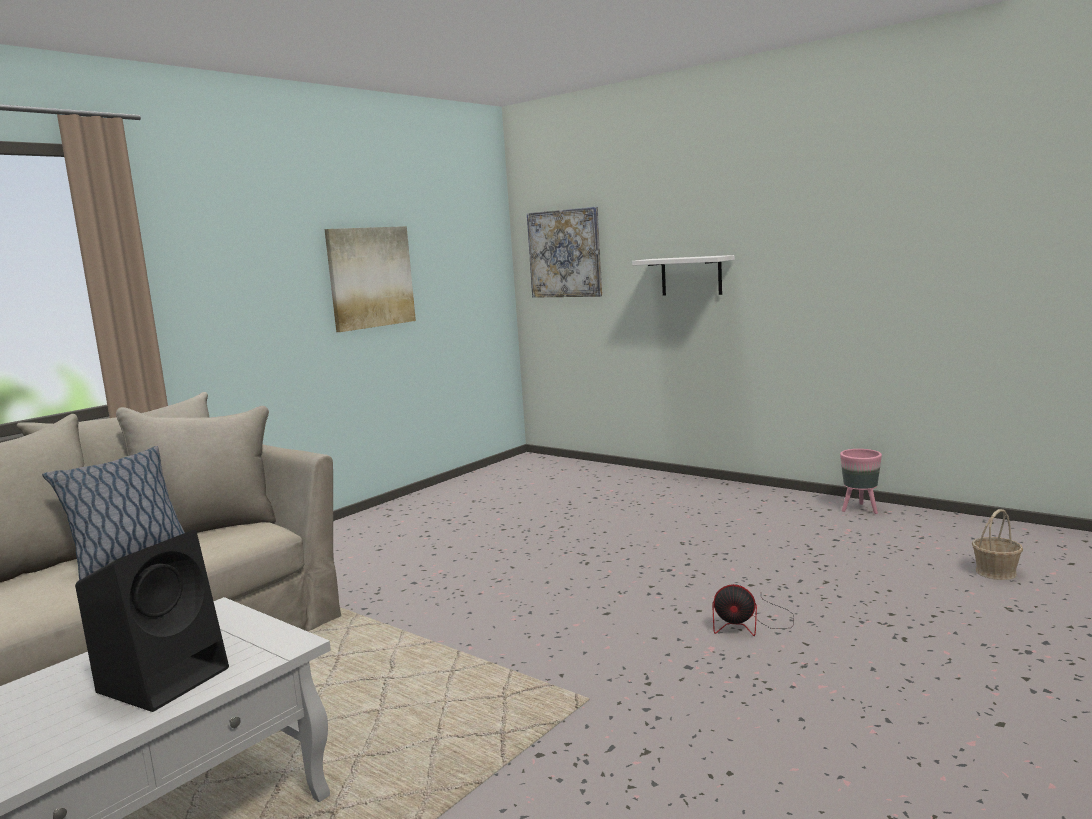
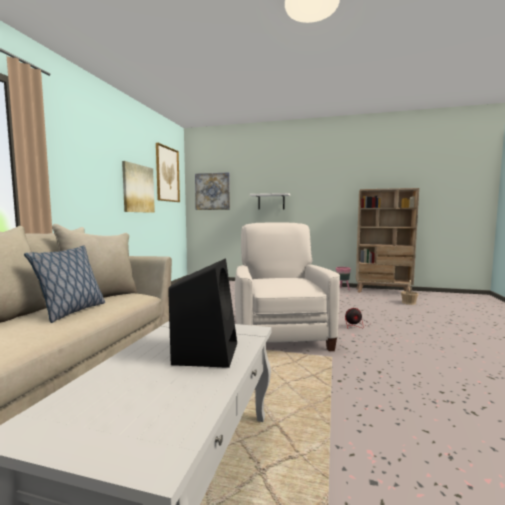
camera: 25 degrees left, 5 degrees down
none -> picture [156,143,180,202]
none -> white armchair [235,223,340,351]
none -> beige bookcase [356,188,419,293]

